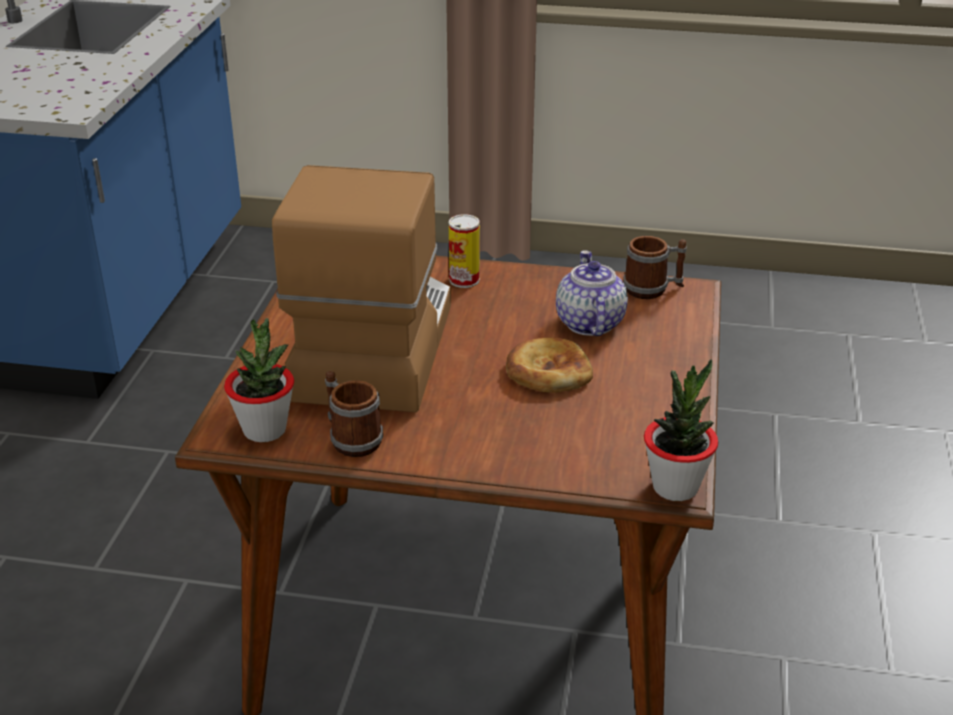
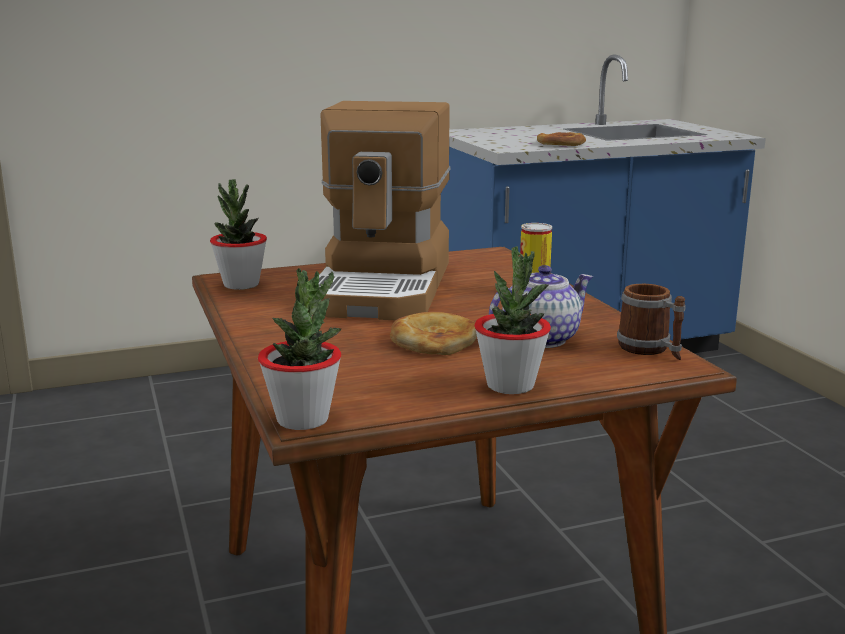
camera: 60 degrees right, 15 degrees down
coffee machine [272,165,451,412] -> coffee machine turned 120 degrees clockwise [319,101,451,320]
mug [325,371,383,457] -> none
none -> potted plant [474,246,551,394]
none -> bread [537,132,586,146]

